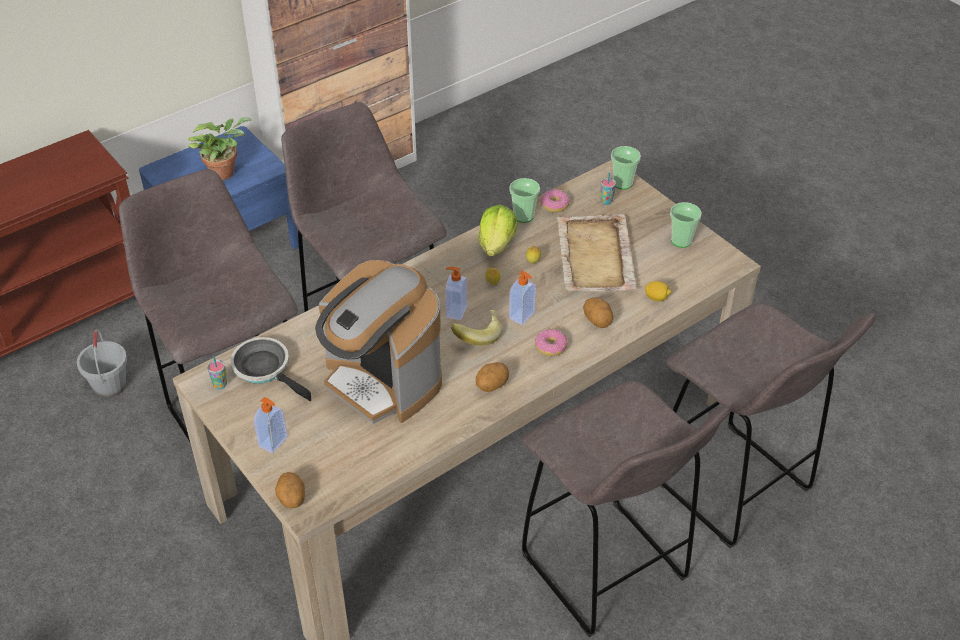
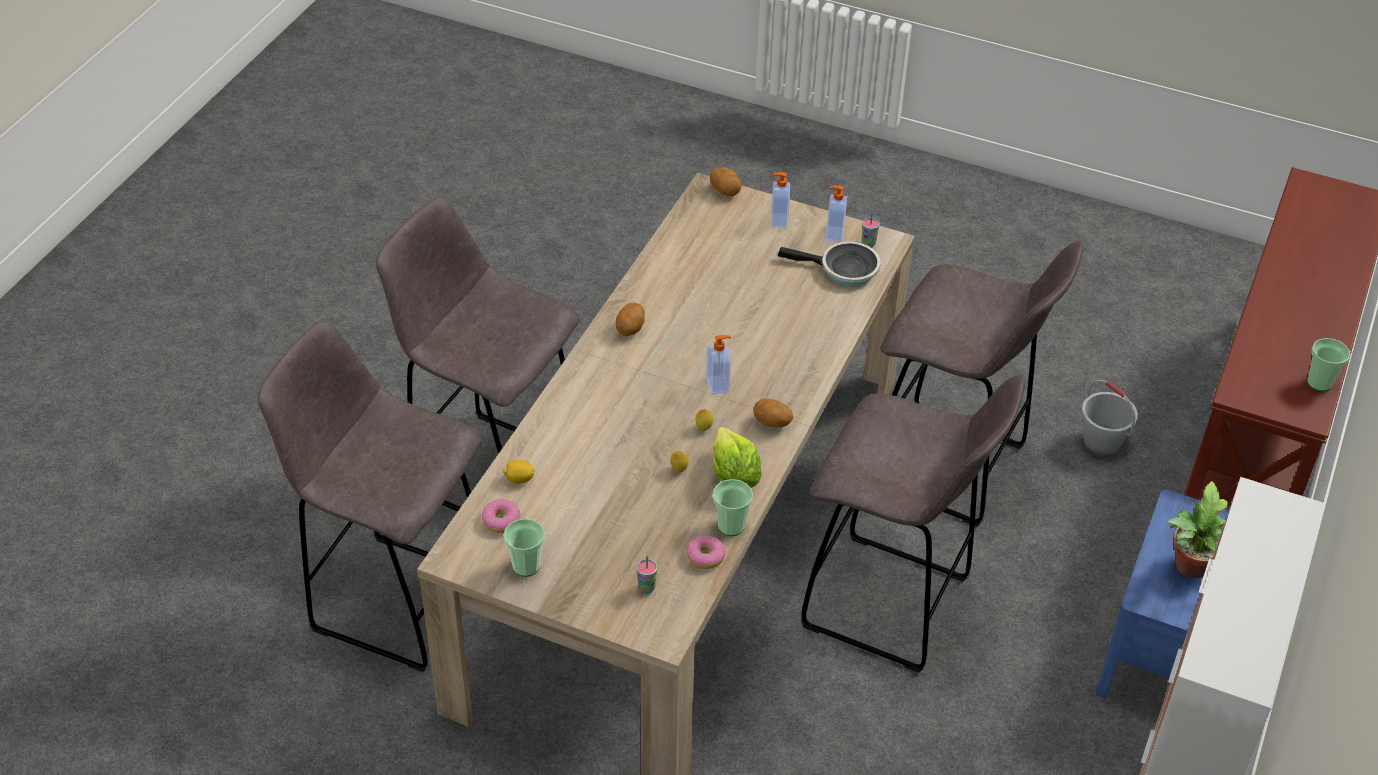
camera: 150 degrees right, 0 degrees up
coffee machine [315,260,442,424] -> none
banana [451,310,502,346] -> none
soap dispenser [509,271,536,325] -> soap dispenser moved to [826,185,847,242]
donut [535,329,568,356] -> donut moved to [482,499,520,533]
beige tray [557,214,637,291] -> none
potato [583,297,613,328] -> potato moved to [753,398,793,428]
cup [611,146,641,190] -> cup moved to [1307,338,1350,391]

